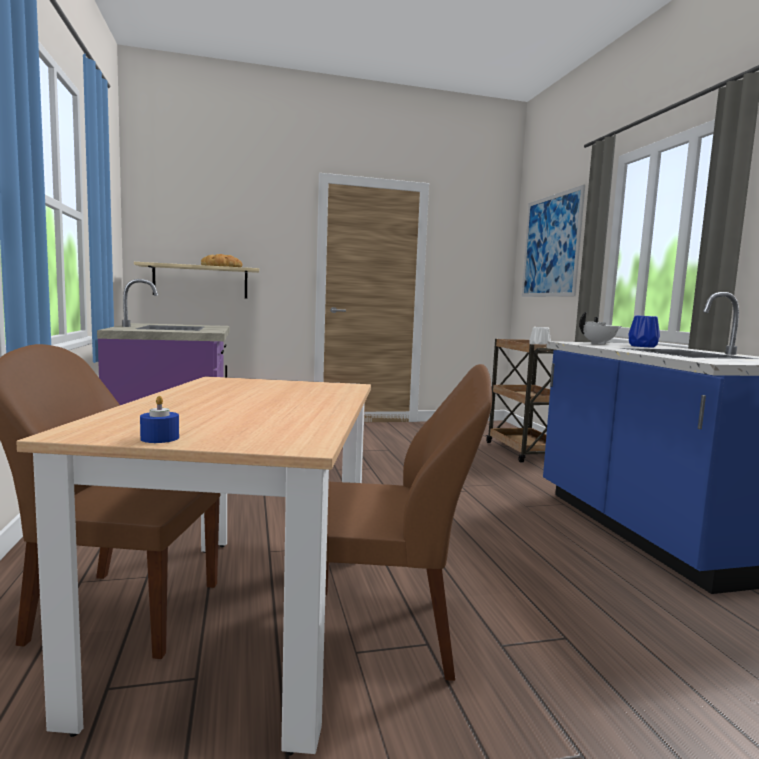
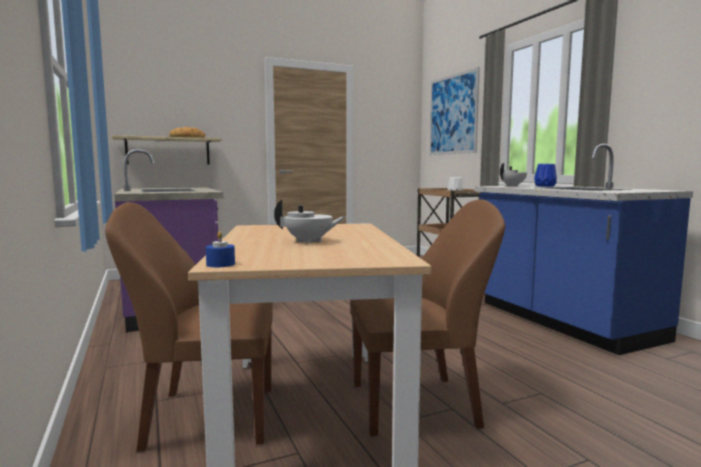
camera: 10 degrees left, 0 degrees up
blue candle [140,396,179,443] -> blue candle moved to [206,231,235,267]
none -> white teapot [274,200,346,244]

